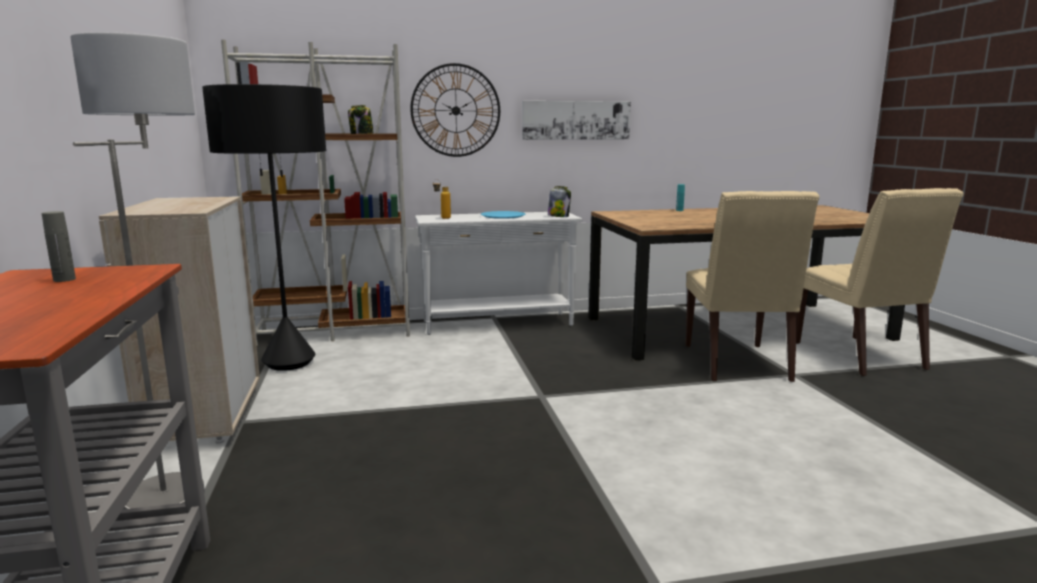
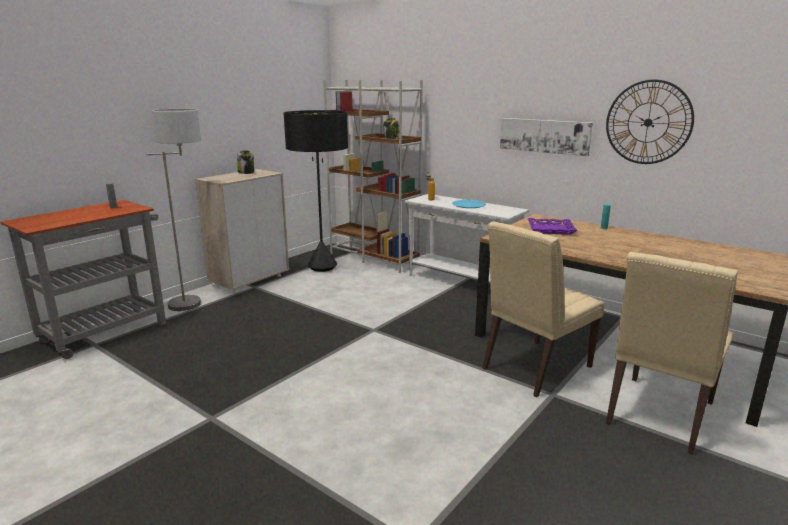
camera: 50 degrees right, 5 degrees up
wall clock [410,63,500,157] -> wall clock moved to [606,79,694,164]
jar [548,186,571,217] -> jar moved to [237,150,254,174]
none -> purple tray [528,218,577,235]

